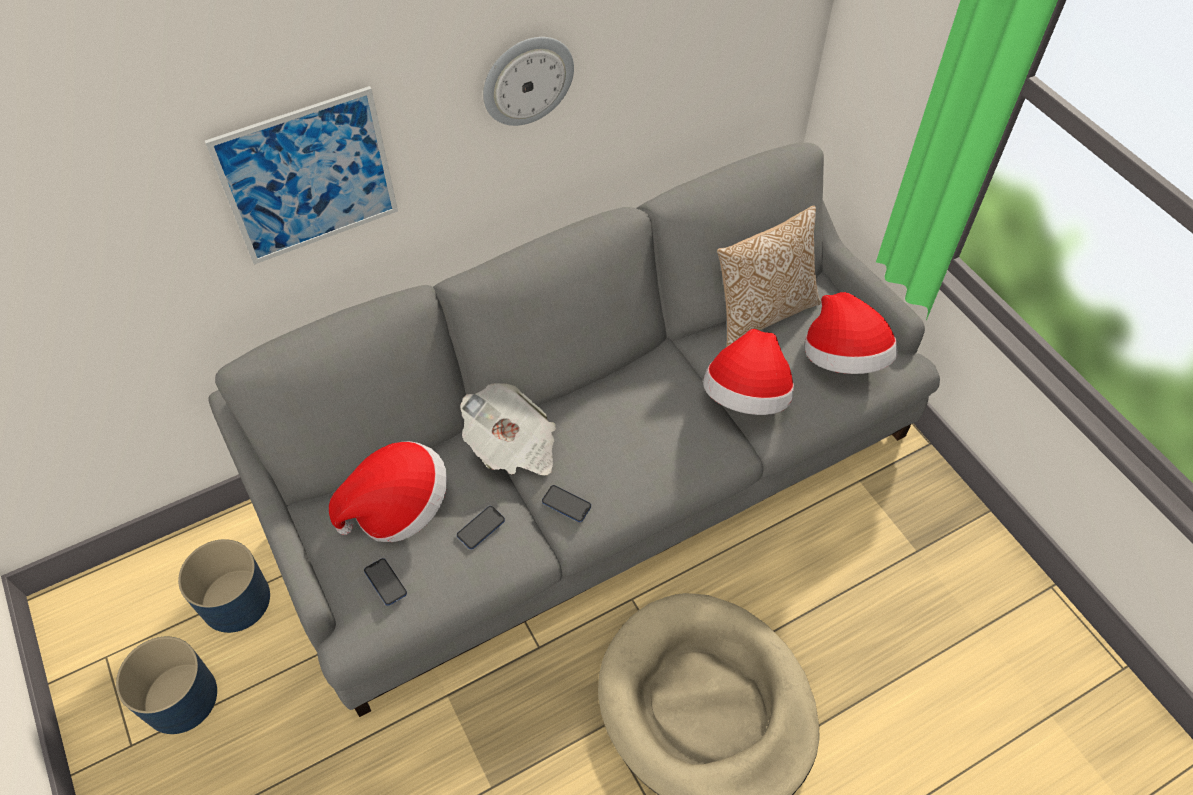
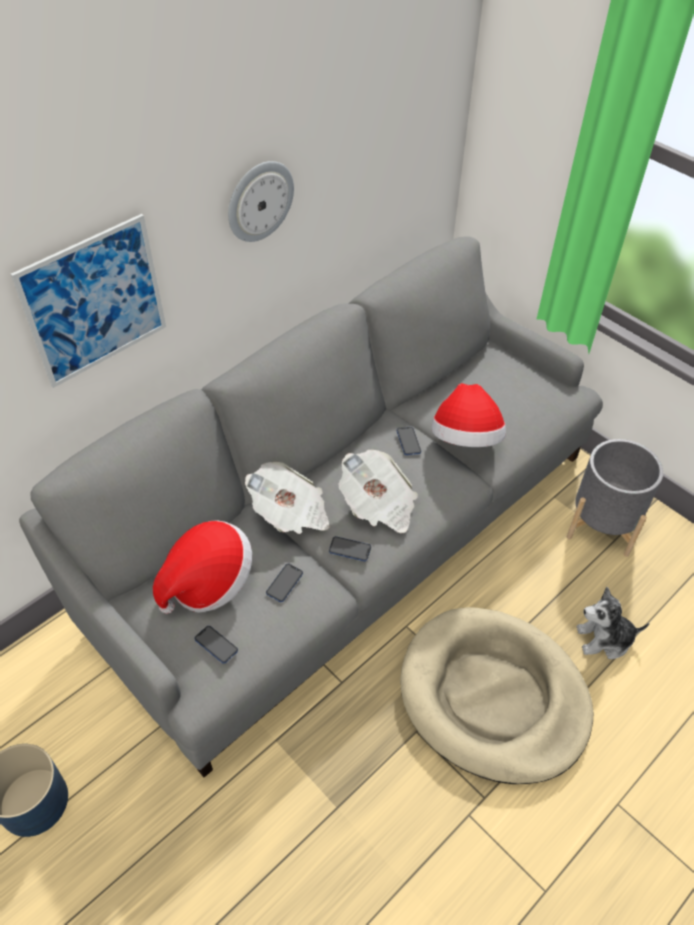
camera: 15 degrees left, 5 degrees down
blue planter [178,539,270,633] -> none
pillow [717,206,821,346] -> none
hat [805,292,898,374] -> none
none -> newspaper [338,450,418,533]
none -> phone [397,427,421,455]
none -> grey planter [567,439,663,557]
none -> plush toy [576,587,650,659]

